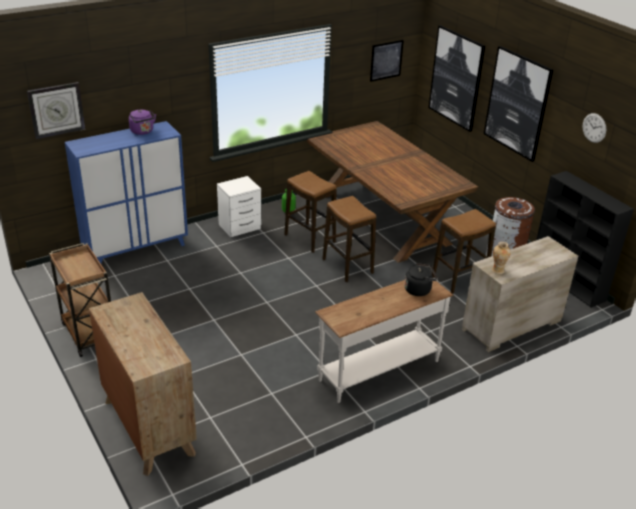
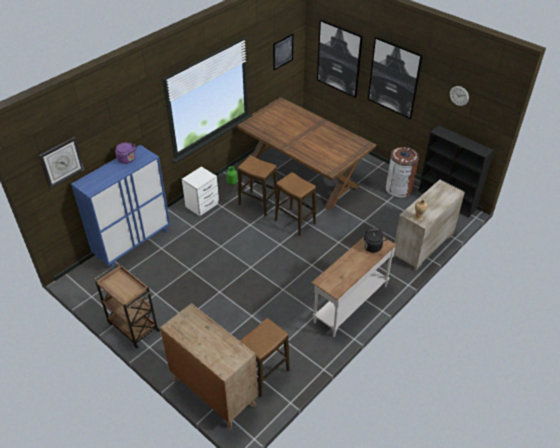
camera: 15 degrees left, 10 degrees up
stool [432,209,496,294] -> stool moved to [240,318,290,397]

